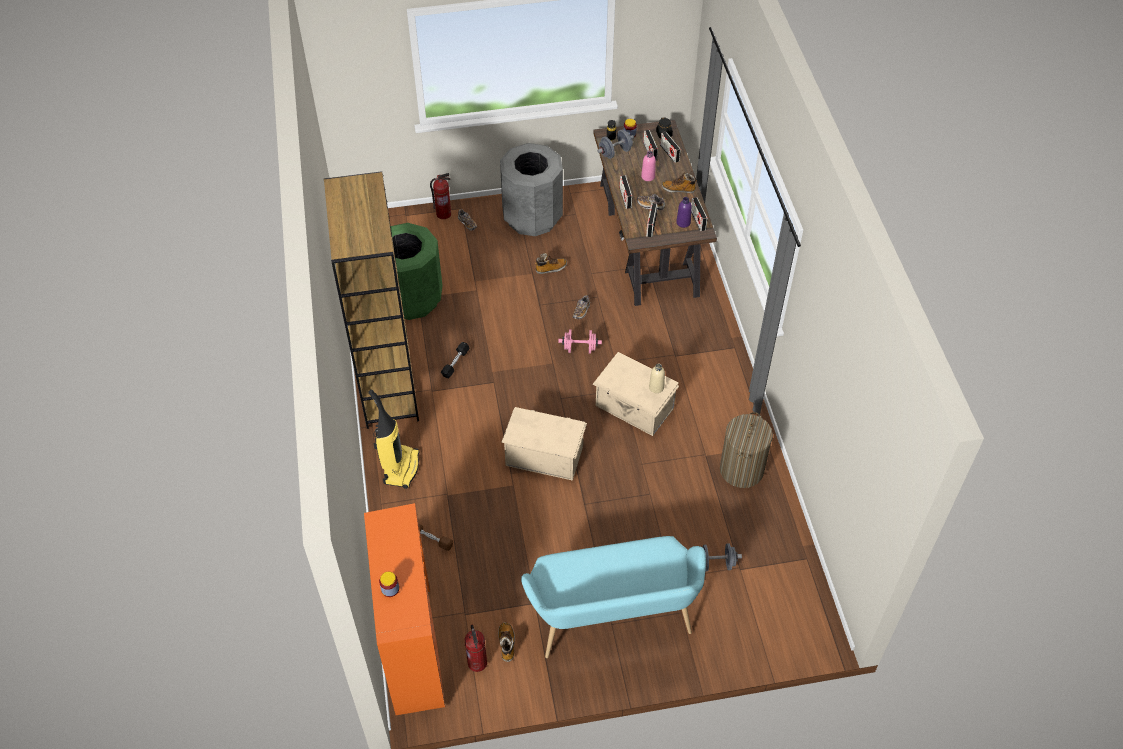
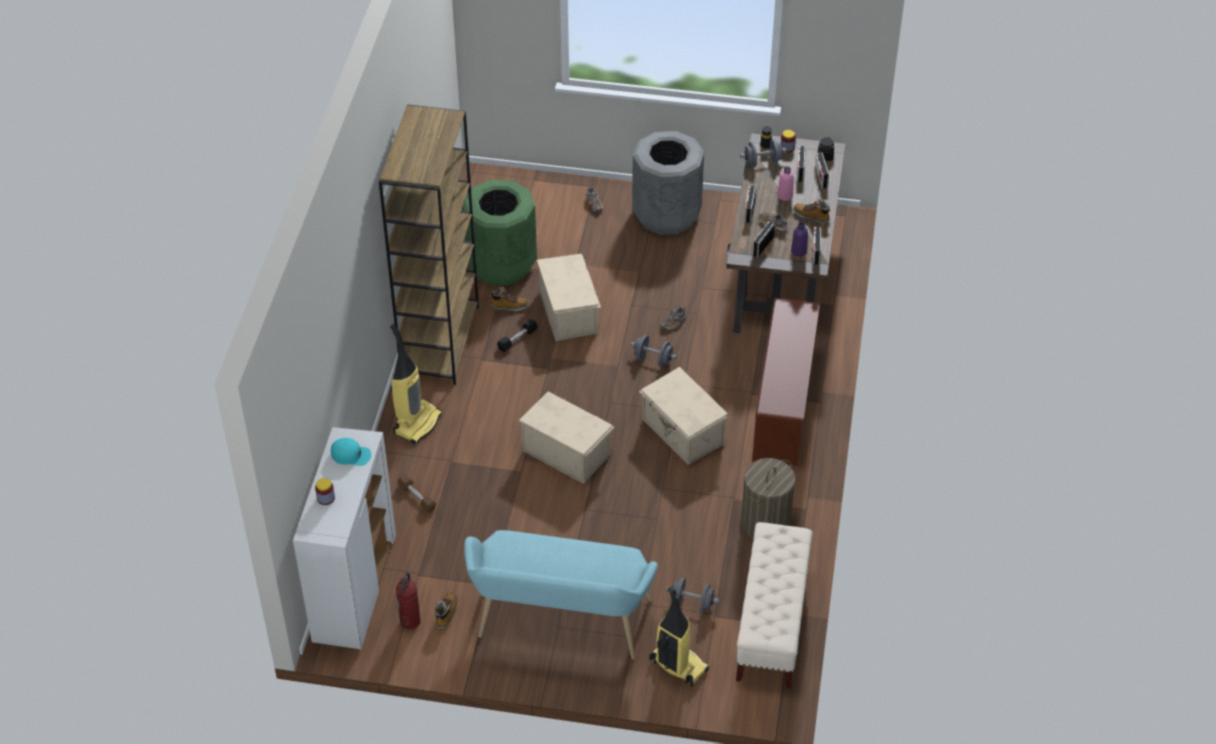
camera: 20 degrees right, 5 degrees down
orange cabinet [364,503,445,715] -> white cabinet [293,427,396,649]
fire extinguisher [430,173,451,219] -> none
boot [535,253,567,274] -> boot moved to [490,287,529,311]
pink dumbbell [558,329,602,354] -> grey dumbbell [630,335,677,367]
beige bottle [649,364,665,393] -> none
none -> turquoise cap [331,438,371,466]
none -> beige storage box [537,254,601,341]
none -> vacuum cleaner [649,587,709,687]
none -> beige bench [736,522,813,689]
none -> brown shoe rack [752,298,820,466]

